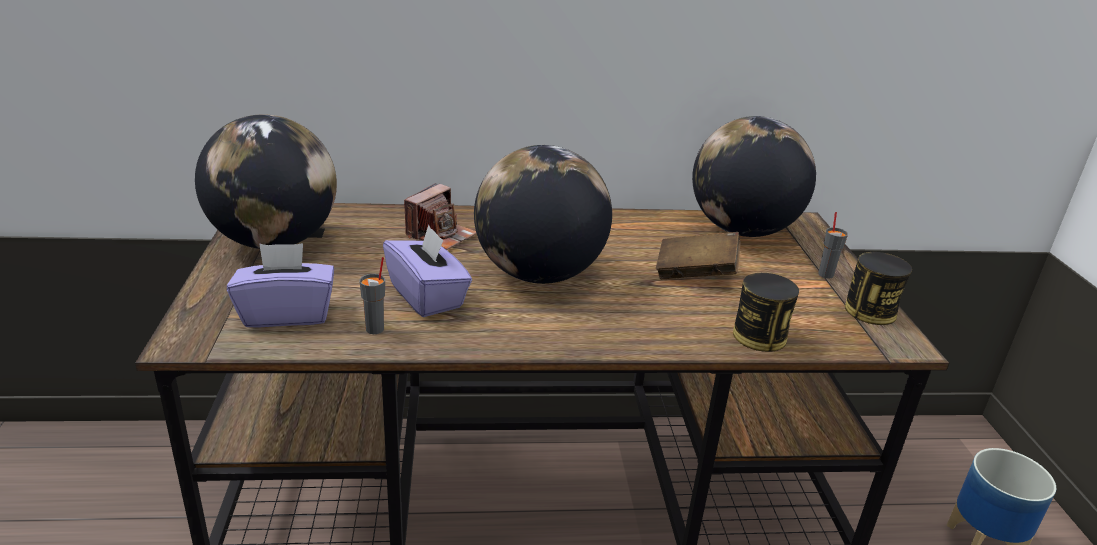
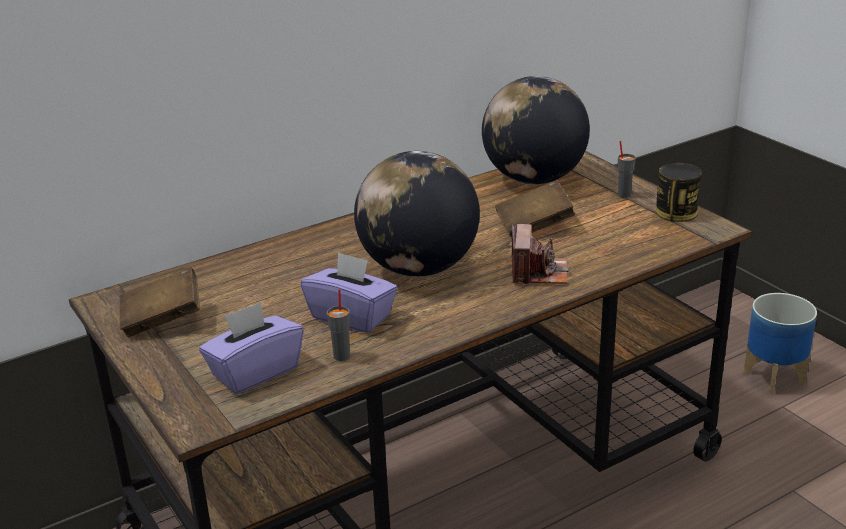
camera: 25 degrees left, 0 degrees up
globe [195,114,337,249] -> brown book [119,268,200,337]
camera [404,183,477,250] -> camera moved to [512,224,569,285]
can [733,273,799,352] -> none

